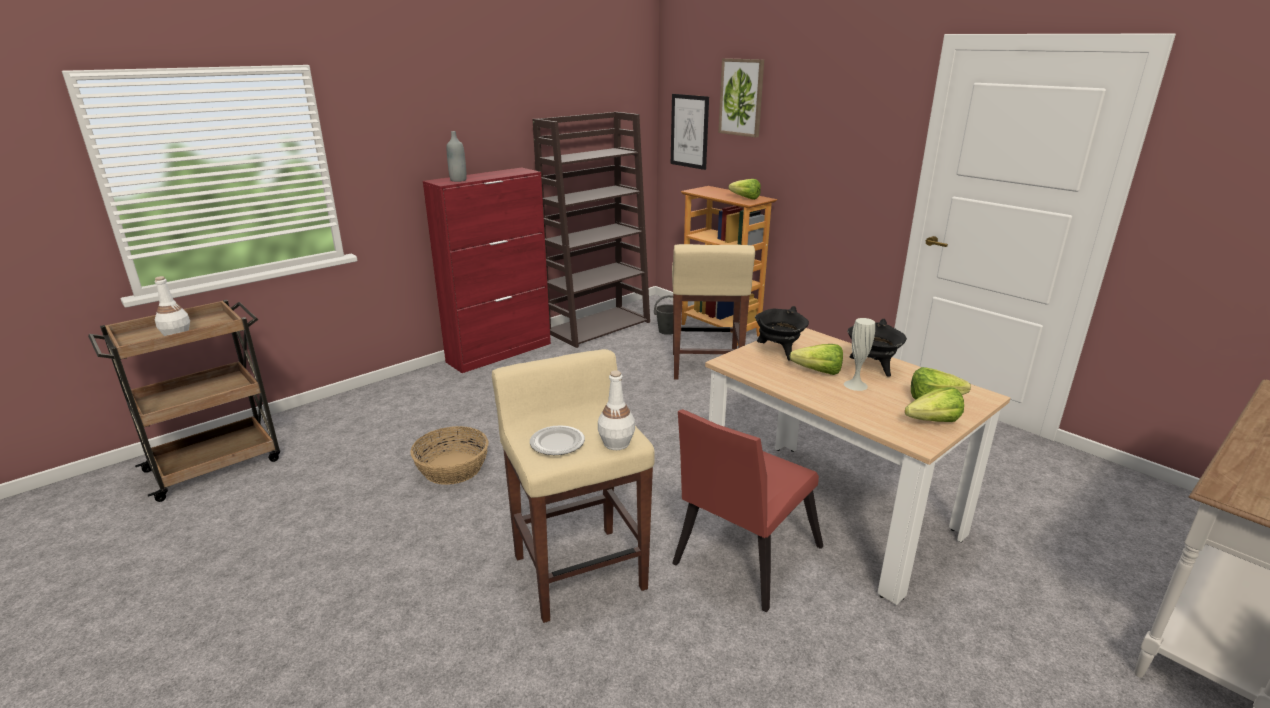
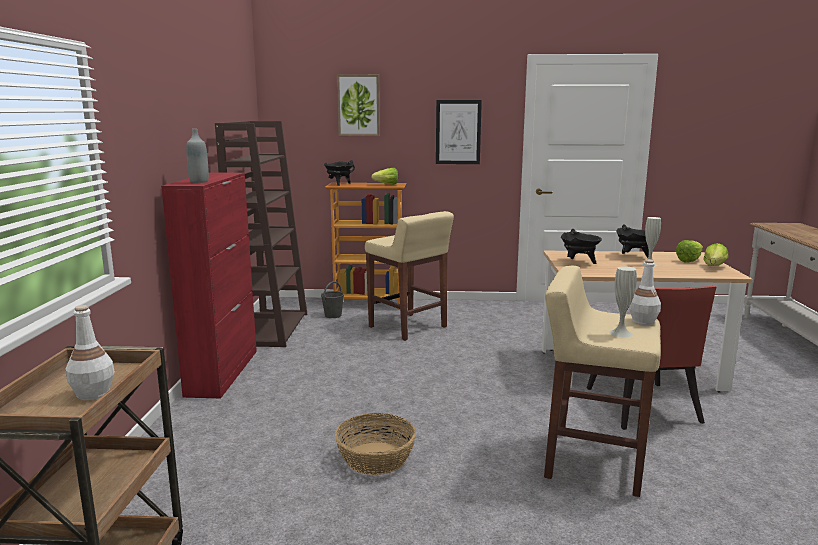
camera: 45 degrees left, 10 degrees down
plate [530,425,585,455] -> white vase [609,266,637,337]
picture [671,94,709,170] -> picture moved to [436,100,482,164]
lettuce [789,344,843,375] -> none
none -> black cooking pot [324,160,355,186]

